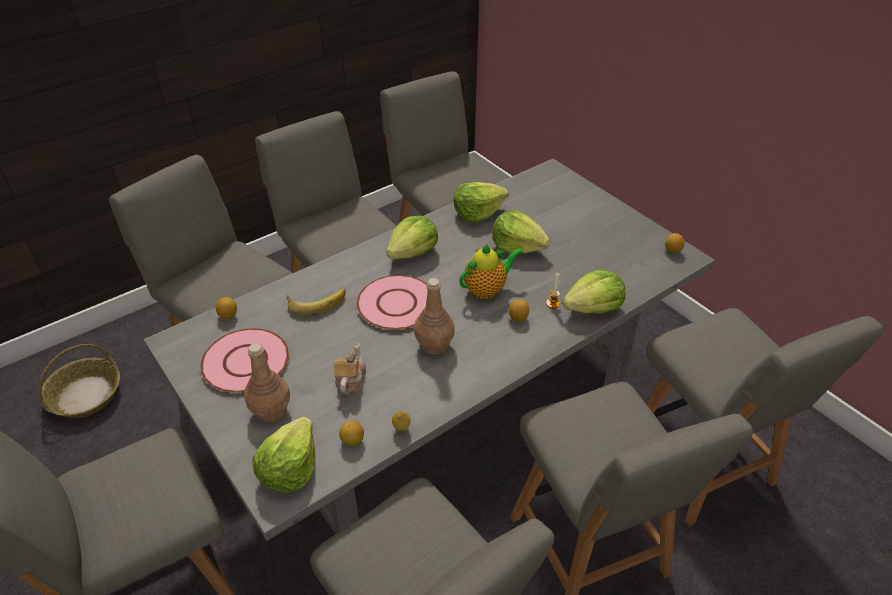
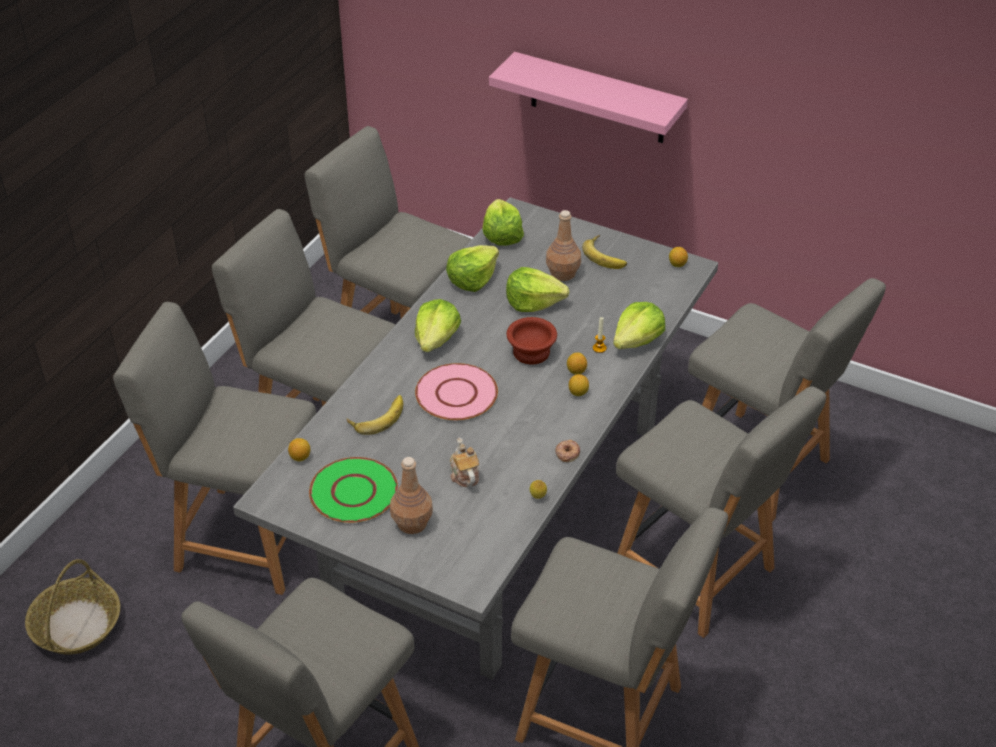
camera: 25 degrees left, 0 degrees up
pink plate [200,328,289,393] -> green plate [309,457,398,523]
lettuce [252,417,316,493] -> lettuce moved to [482,199,524,246]
lemon [339,421,364,446] -> lemon moved to [569,374,589,396]
brown bottle [414,278,455,355] -> brown bottle moved to [546,210,581,281]
teapot [459,244,523,299] -> brown bowl [507,317,557,365]
none -> pink shelf [489,52,688,143]
none -> donut [555,440,580,462]
none -> banana [582,235,627,269]

